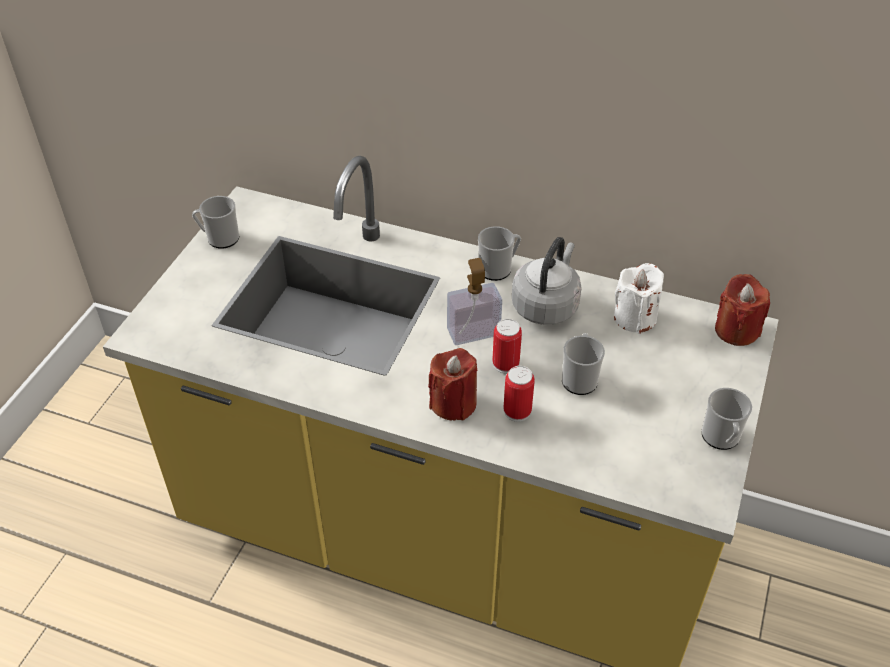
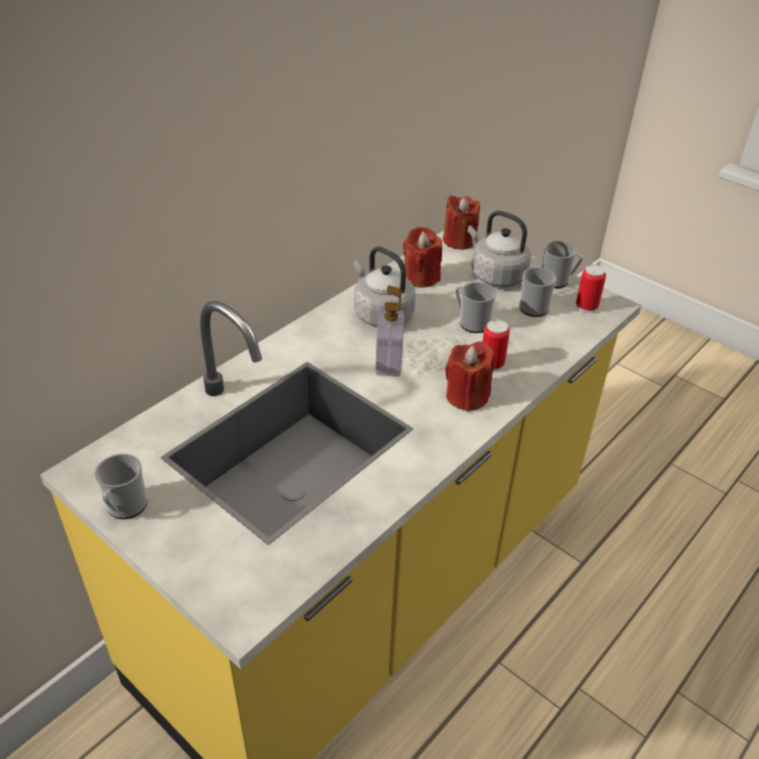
camera: 70 degrees left, 5 degrees down
mug [478,226,521,281] -> mug moved to [519,267,557,317]
can [492,319,522,374] -> can moved to [576,264,606,313]
white candle [614,263,664,334] -> red candle [403,227,442,288]
none -> grey kettle [468,211,531,287]

